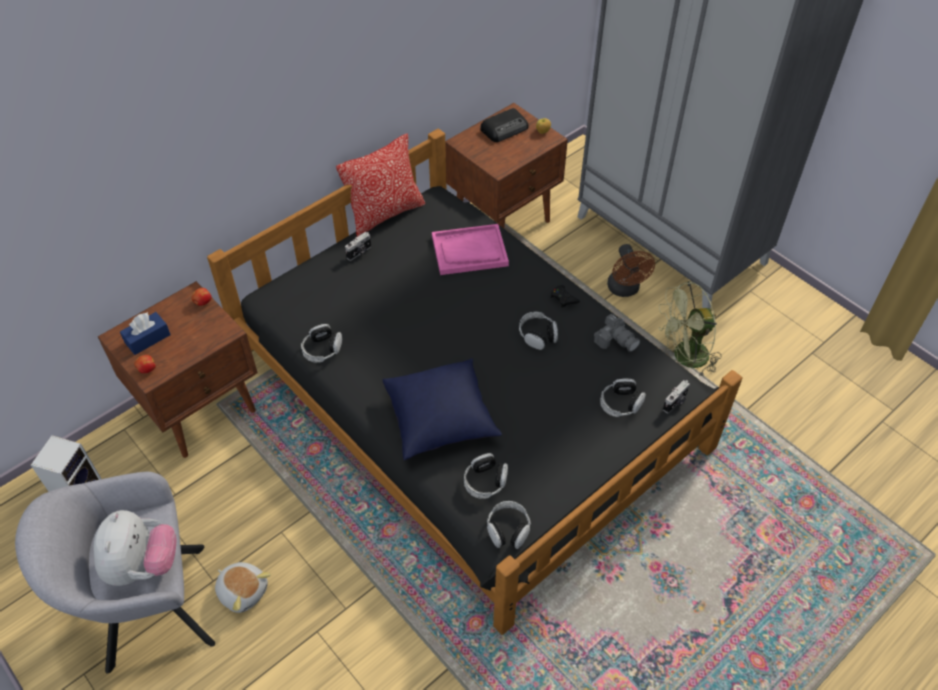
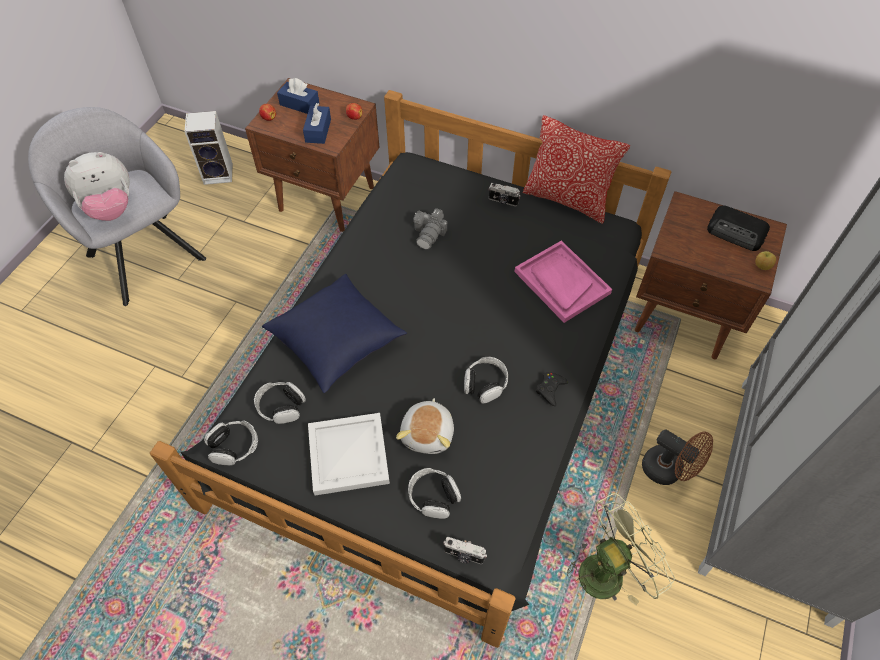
camera: 65 degrees right, 5 degrees up
plush toy [215,562,271,613] -> plush toy moved to [396,398,454,454]
headphones [301,324,342,363] -> none
camera [594,314,640,352] -> camera moved to [413,208,447,250]
brown fan [607,244,655,297] -> brown fan turned 105 degrees counterclockwise [642,429,713,485]
green fan [659,281,721,377] -> green fan turned 105 degrees clockwise [567,493,675,605]
none -> blue tissue box [303,103,331,144]
none -> white tray [308,413,390,495]

